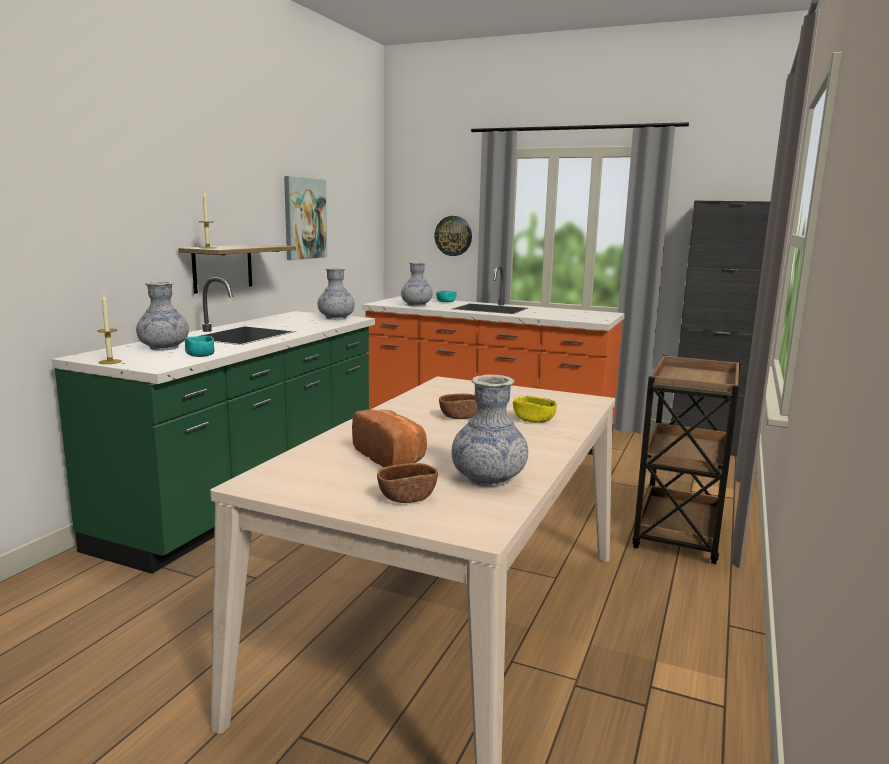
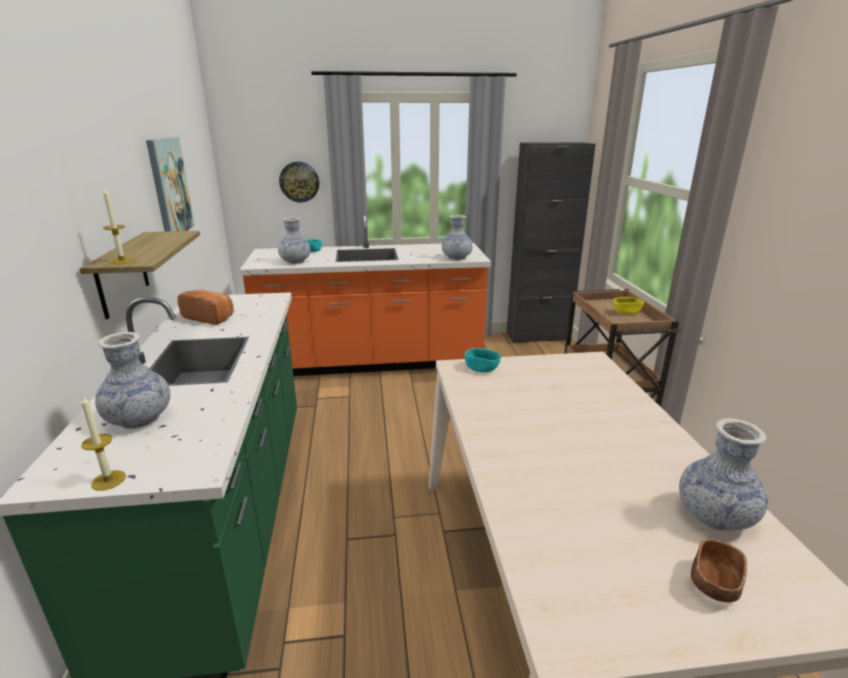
camera: 30 degrees left, 10 degrees up
turquoise bowl [185,336,215,357] -> turquoise bowl moved to [465,348,501,373]
vase [318,268,355,320] -> vase moved to [442,215,473,260]
bread [352,410,427,468] -> bread moved to [177,290,234,325]
brown bowl [439,393,477,419] -> none
yellow bowl [513,396,557,423] -> yellow bowl moved to [614,297,644,315]

